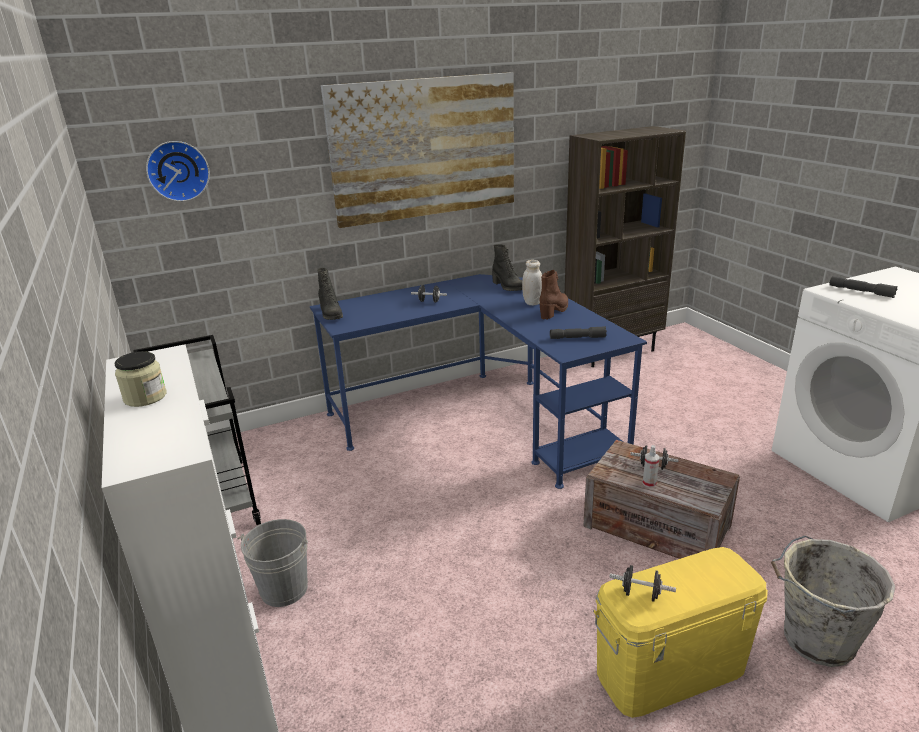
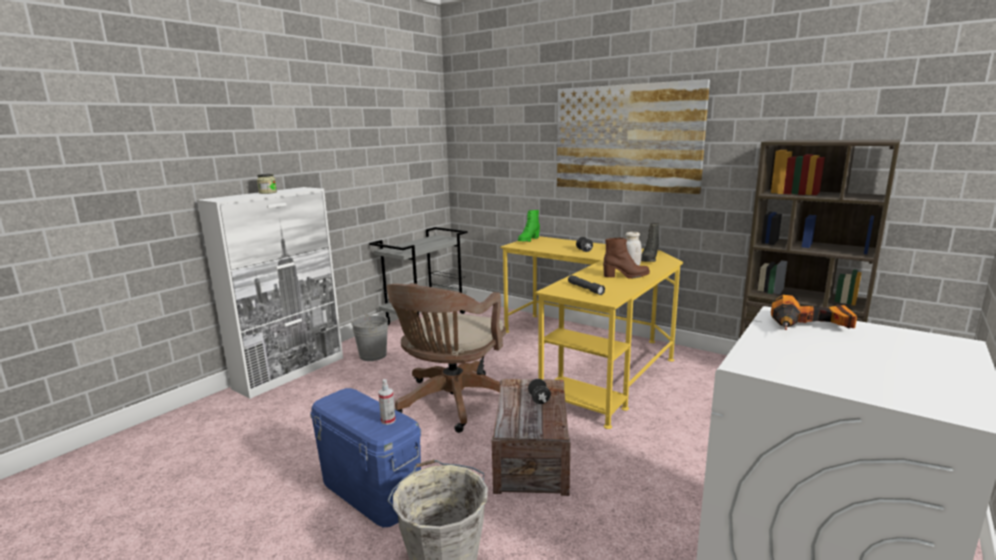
camera: 60 degrees right, 10 degrees down
wall clock [146,141,210,202] -> none
blue desk [310,274,647,489] -> yellow desk [500,236,683,429]
black boot [317,268,343,320] -> green boot [518,210,540,242]
yellow storage box [593,547,768,718] -> blue storage box [310,388,421,527]
black dumbbell [609,565,676,601] -> none
spray bottle [643,445,659,488] -> spray bottle moved to [378,379,395,425]
grey flashlight [829,276,898,298] -> power drill [771,295,857,330]
none -> brown office chair [387,283,506,433]

